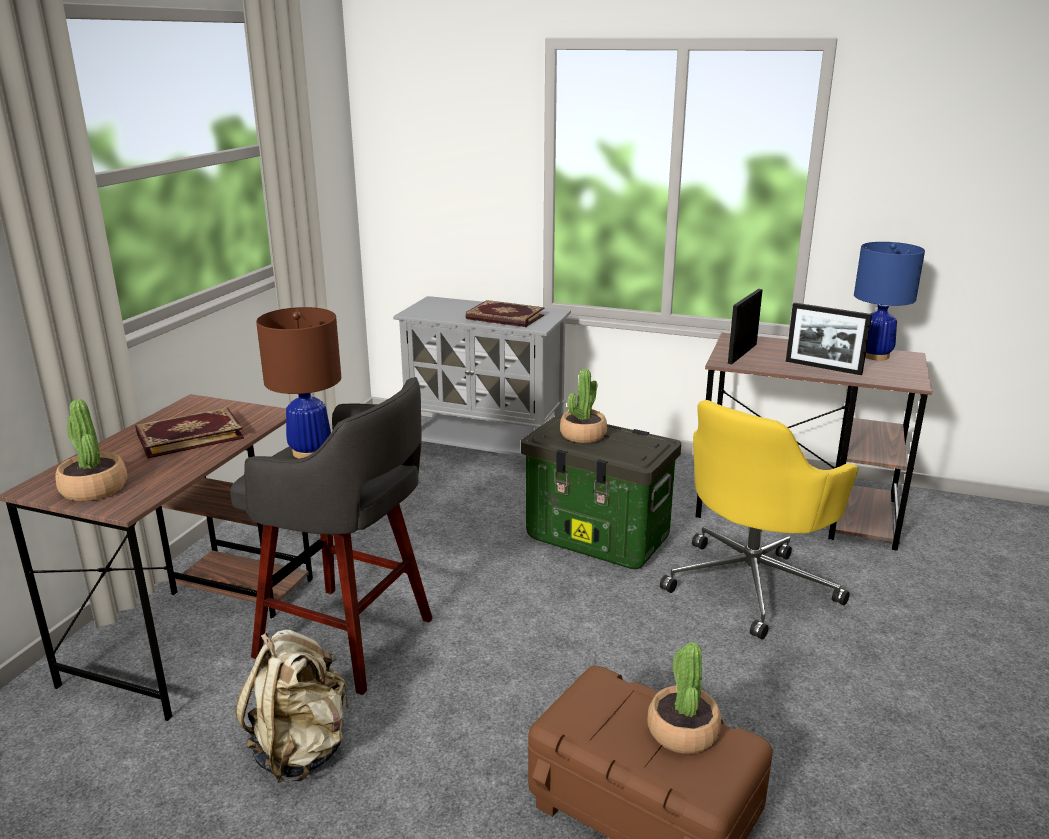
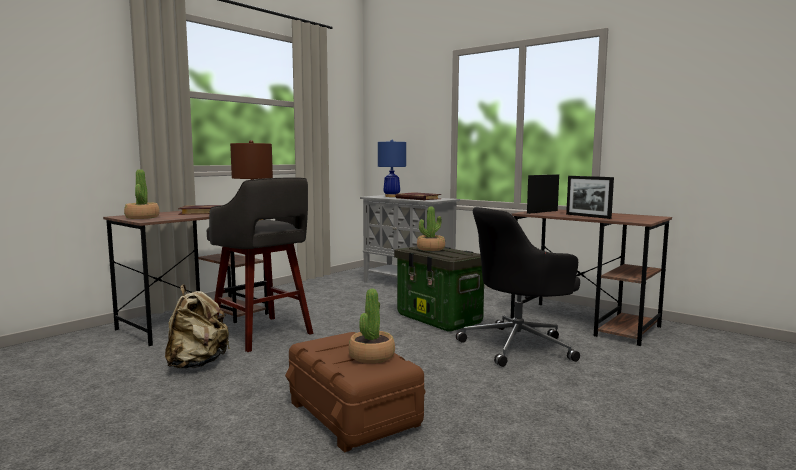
camera: 20 degrees right, 15 degrees down
yellow office chair [660,400,859,640] -> black office chair [456,207,580,367]
blue table lamp [854,242,925,360] -> blue table lamp moved to [378,140,406,197]

